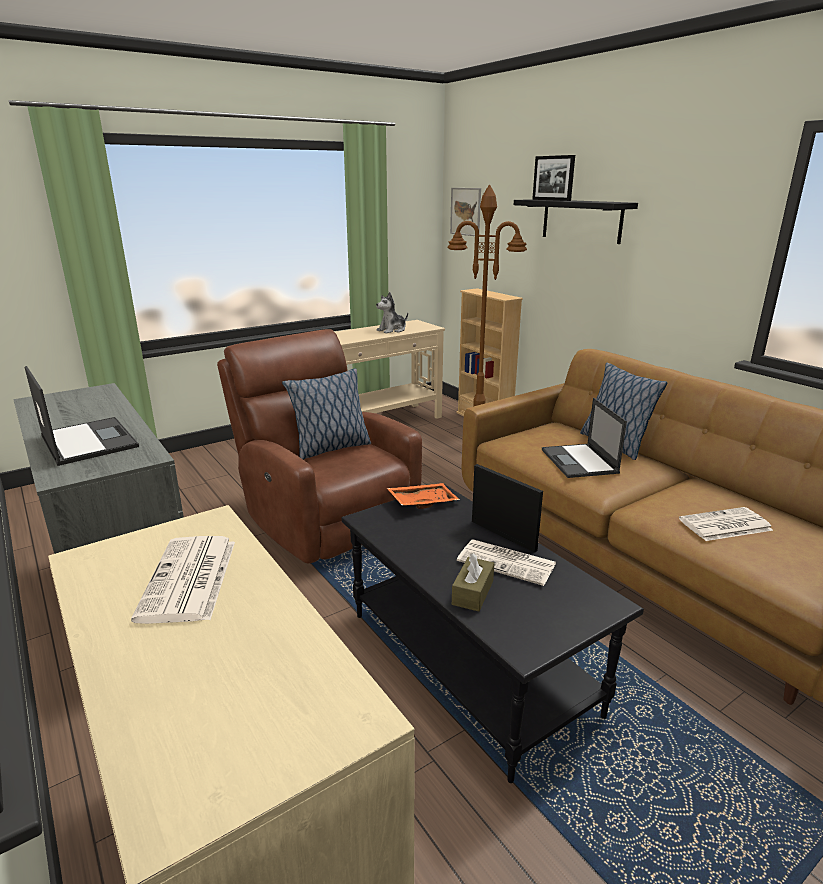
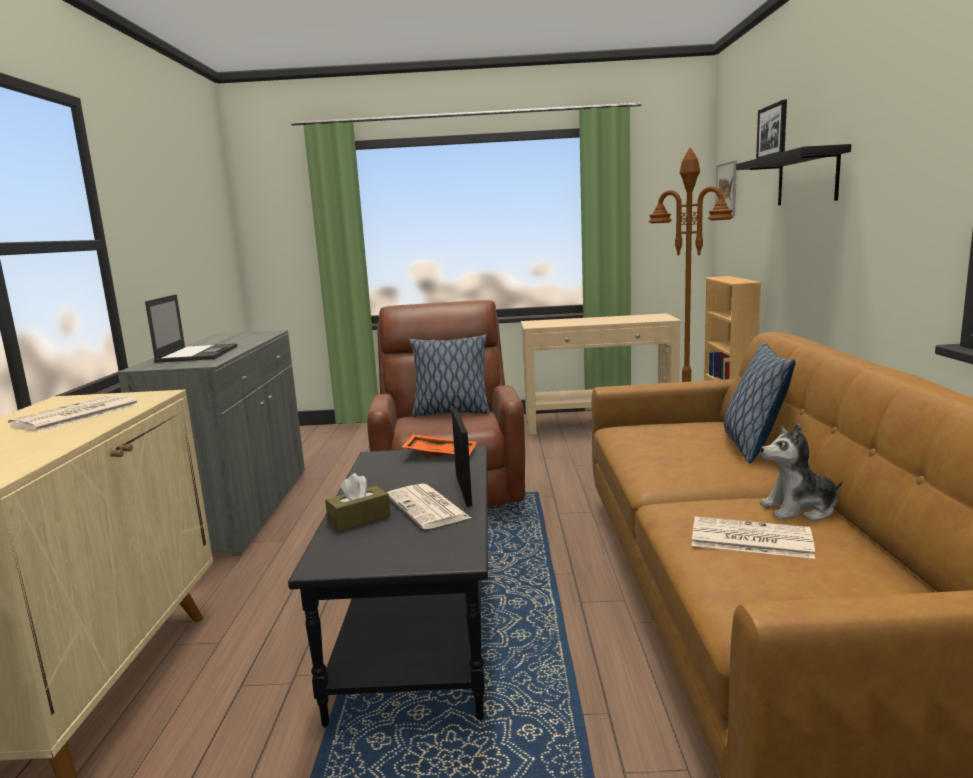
camera: 35 degrees right, 10 degrees down
plush toy [376,292,408,334] -> plush toy moved to [760,424,842,521]
laptop [542,398,627,478] -> none

